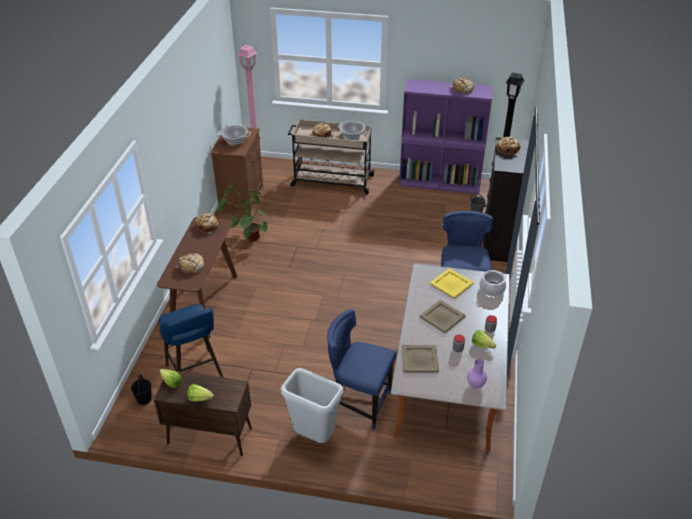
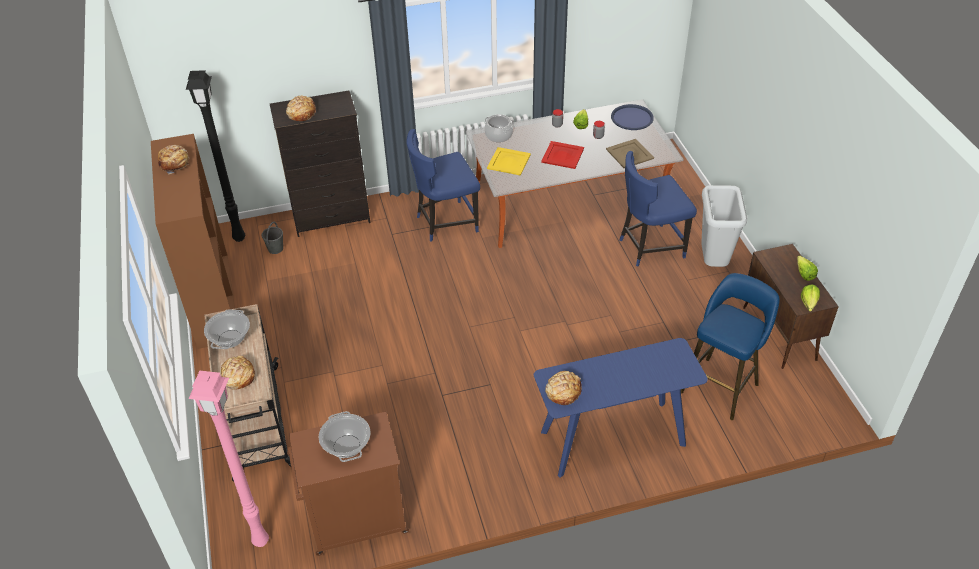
camera: 115 degrees left, 5 degrees up
black bucket [131,375,152,405] -> none
brown console table [157,217,237,339] -> blue console table [534,338,708,478]
bread [176,253,204,274] -> none
potted plant [218,183,270,241] -> none
blue chair [327,309,396,430] -> blue chair turned 75 degrees clockwise [619,151,697,267]
purple bookcase [399,79,493,194] -> brown bookcase [151,134,235,349]
beige tray [419,300,466,333] -> red tray [541,141,584,169]
purple vase [467,359,487,389] -> blue tray [611,104,654,130]

